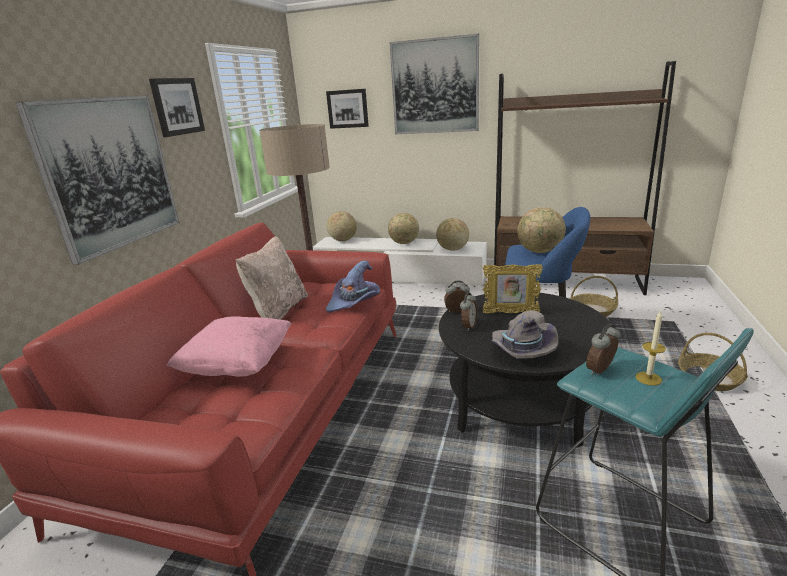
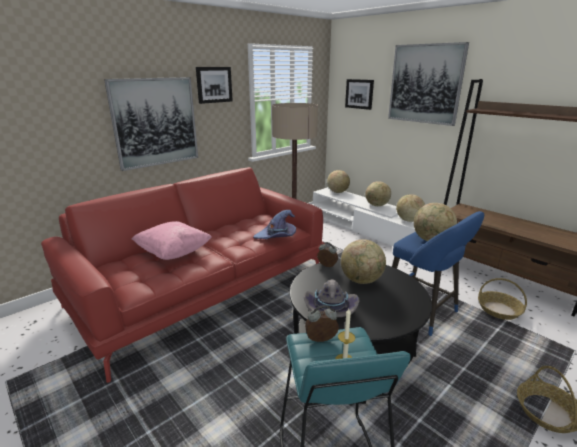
camera: 30 degrees right, 0 degrees up
beige pillow [236,237,308,320] -> none
alarm clock [460,292,477,331] -> none
picture frame [482,264,543,313] -> globe [341,239,386,284]

